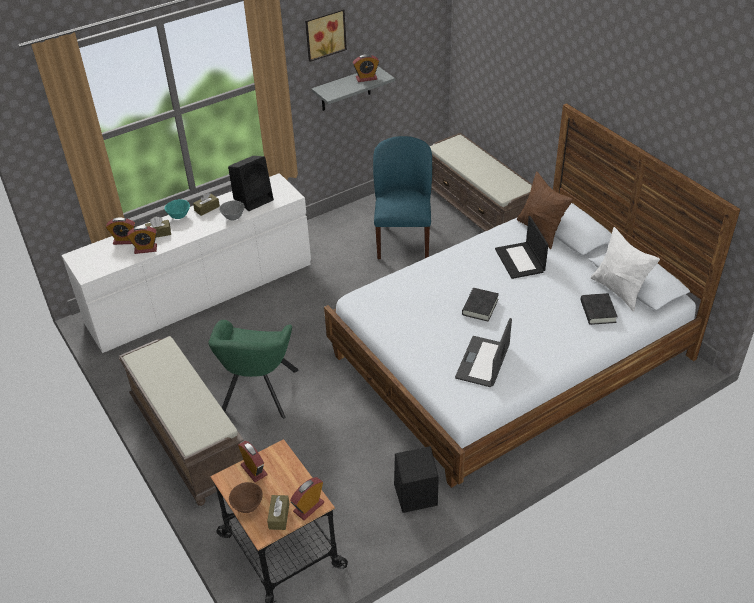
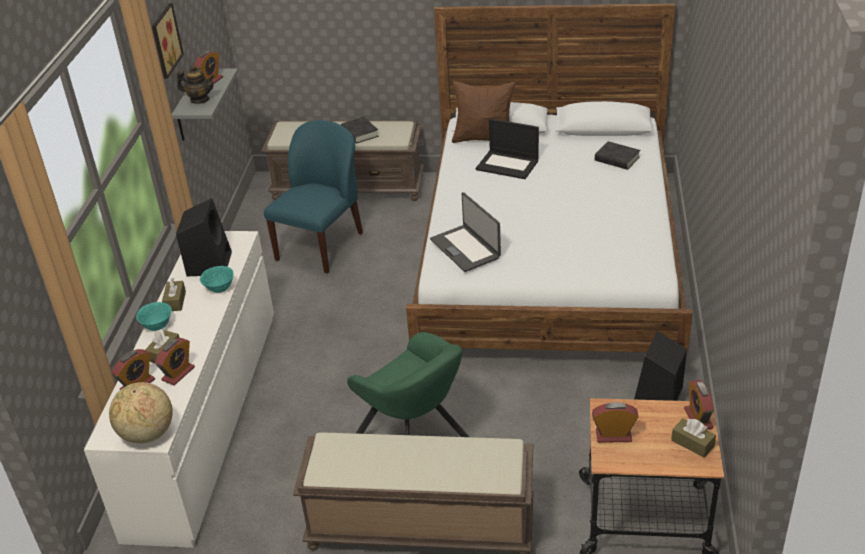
camera: 50 degrees left, 5 degrees down
grey bowl [219,200,245,220] -> turquoise bowl [200,266,234,293]
brown bowl [229,482,263,513] -> none
blue chair [373,136,432,259] -> blue chair turned 75 degrees clockwise [264,120,363,274]
laptop [455,318,512,387] -> laptop moved to [430,192,501,272]
black book [462,288,499,322] -> black book moved to [341,117,379,143]
white pillow [591,227,660,312] -> none
none -> globe [109,382,173,444]
none -> teapot [177,65,215,104]

